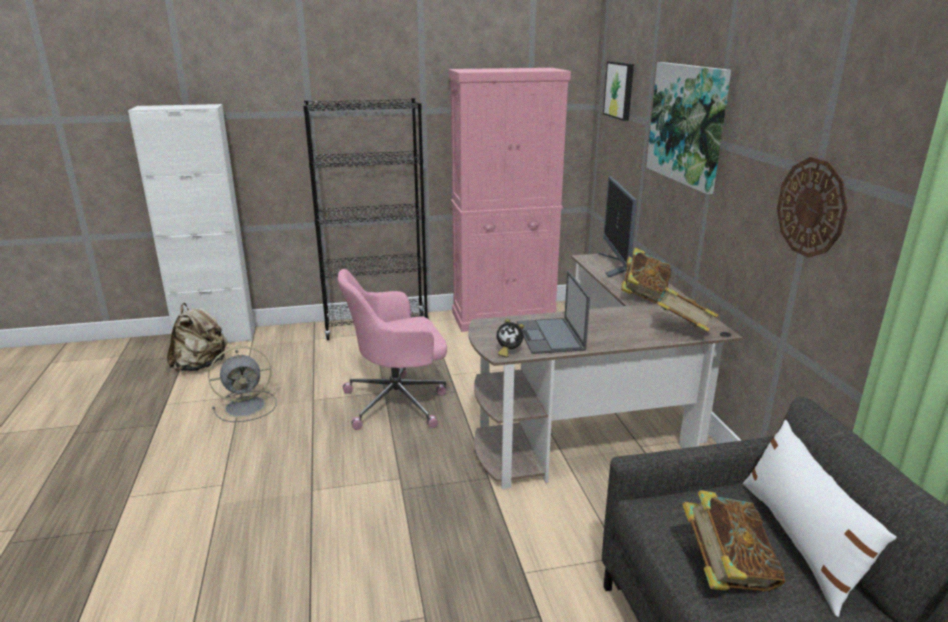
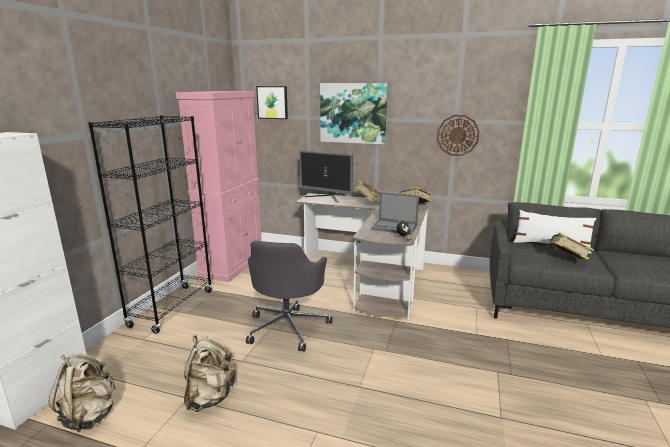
camera: 60 degrees left, 5 degrees down
grey fan [208,346,276,422] -> beige backpack [184,335,237,412]
pink office chair [338,269,447,430] -> grey office chair [246,240,333,352]

